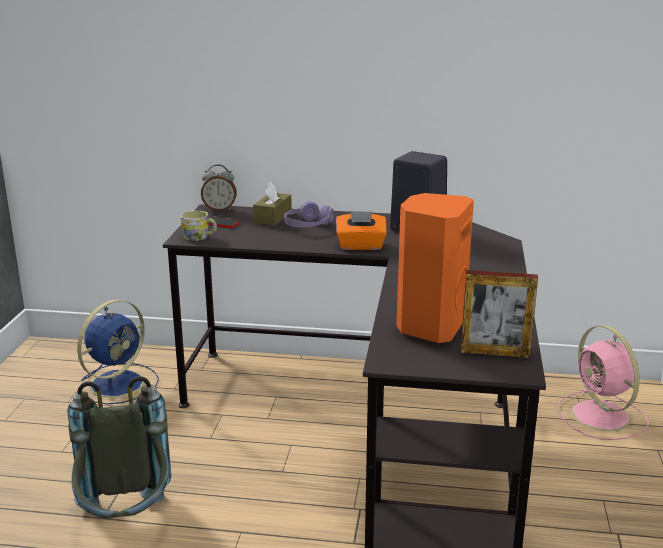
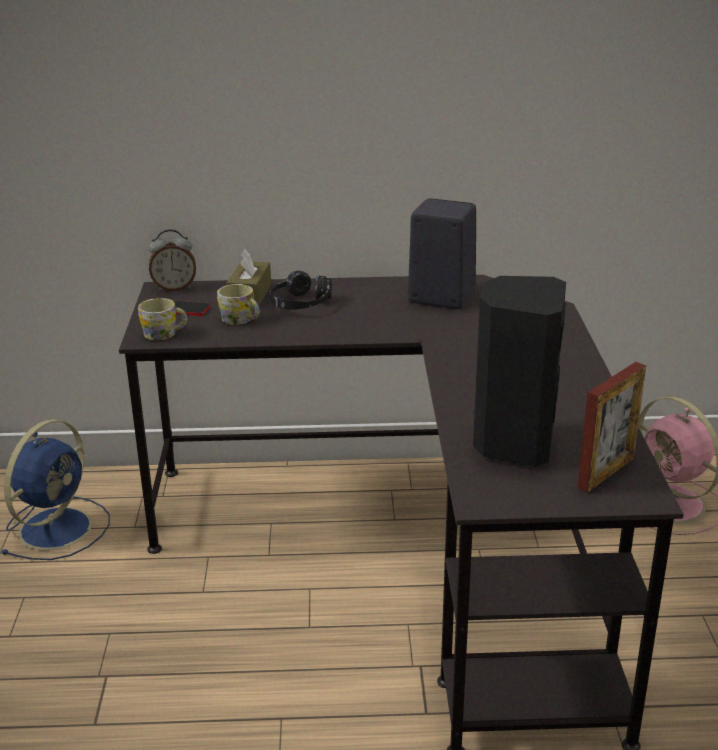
camera: 10 degrees left, 5 degrees up
grey backpack [67,376,171,518] -> none
purple headphones [284,201,334,228] -> black headphones [269,271,332,310]
orange tissue box [336,211,387,250] -> none
orange speaker [397,193,474,343] -> black speaker [473,276,566,467]
picture frame [461,270,538,358] -> picture frame turned 45 degrees counterclockwise [578,362,646,493]
none -> mug [217,284,260,325]

